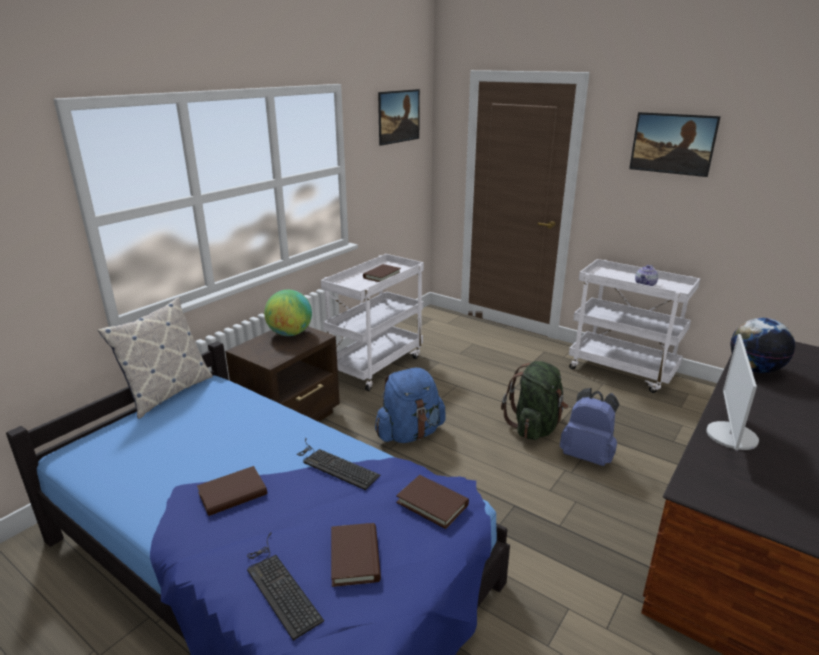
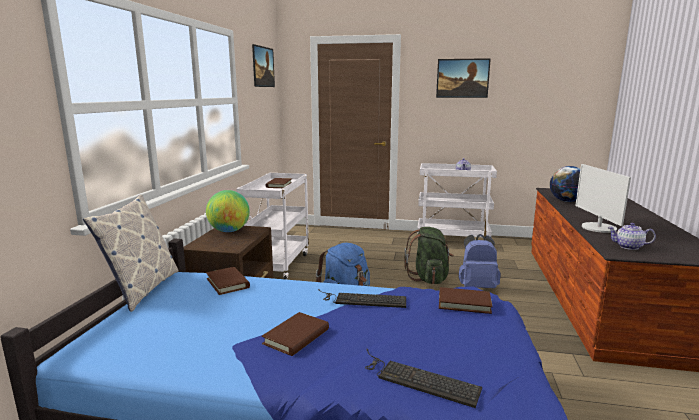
camera: 25 degrees left, 10 degrees down
brown book [331,523,381,587] -> brown book moved to [206,267,250,295]
none -> teapot [608,223,656,250]

